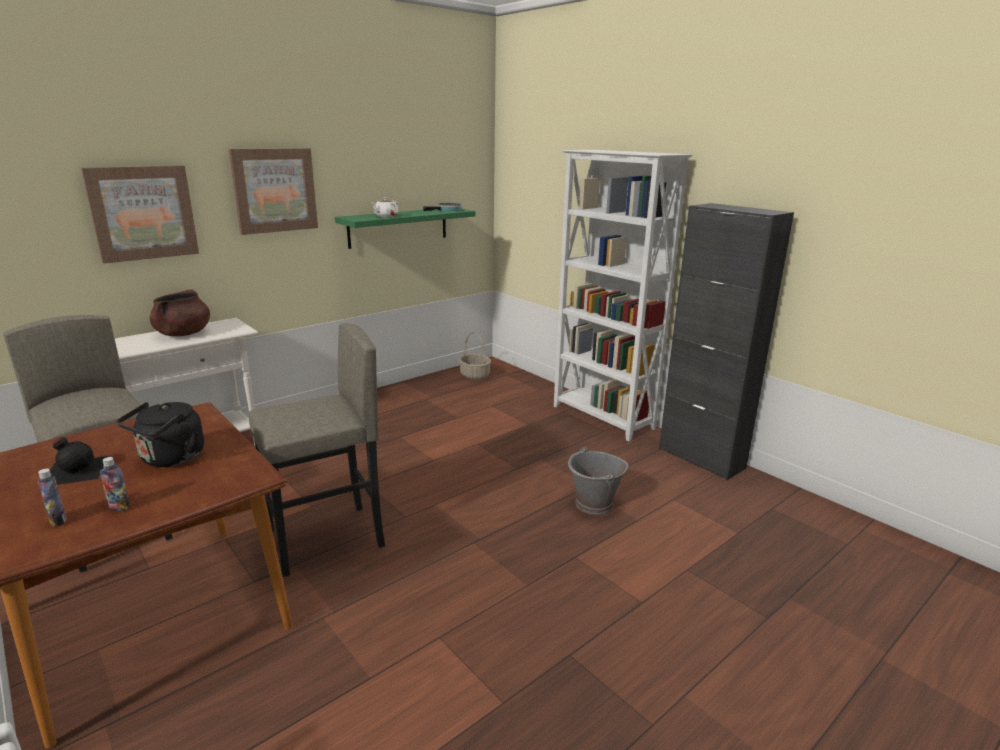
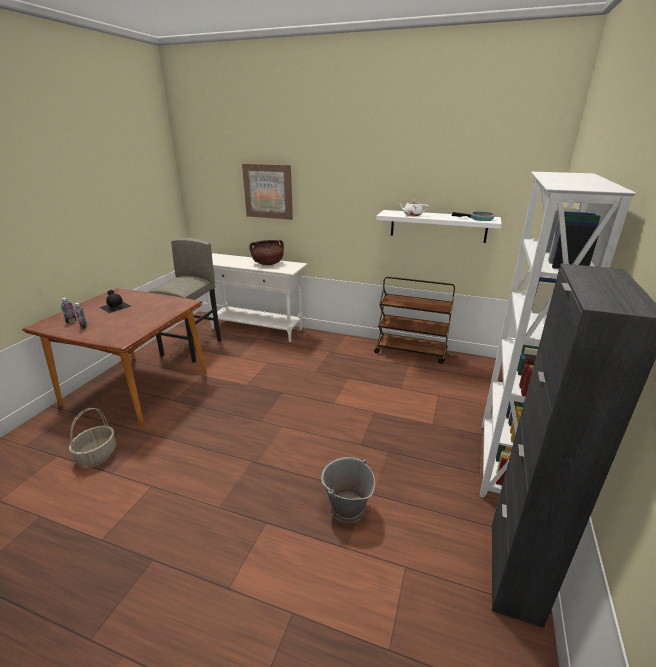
camera: 60 degrees right, 5 degrees up
black kettle [117,402,204,467] -> none
picture [229,148,318,235] -> none
grey stool [249,323,385,577] -> none
green shelf [335,209,475,249] -> white shelf [376,210,502,243]
basket [459,332,491,380] -> basket moved to [69,408,116,466]
none -> brown cart [374,277,455,364]

